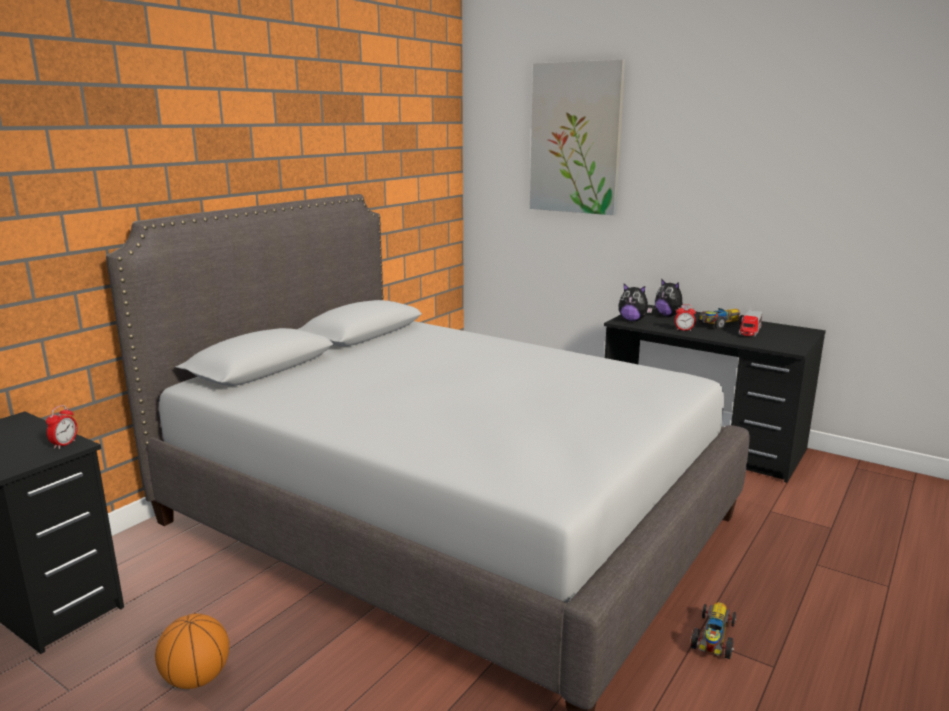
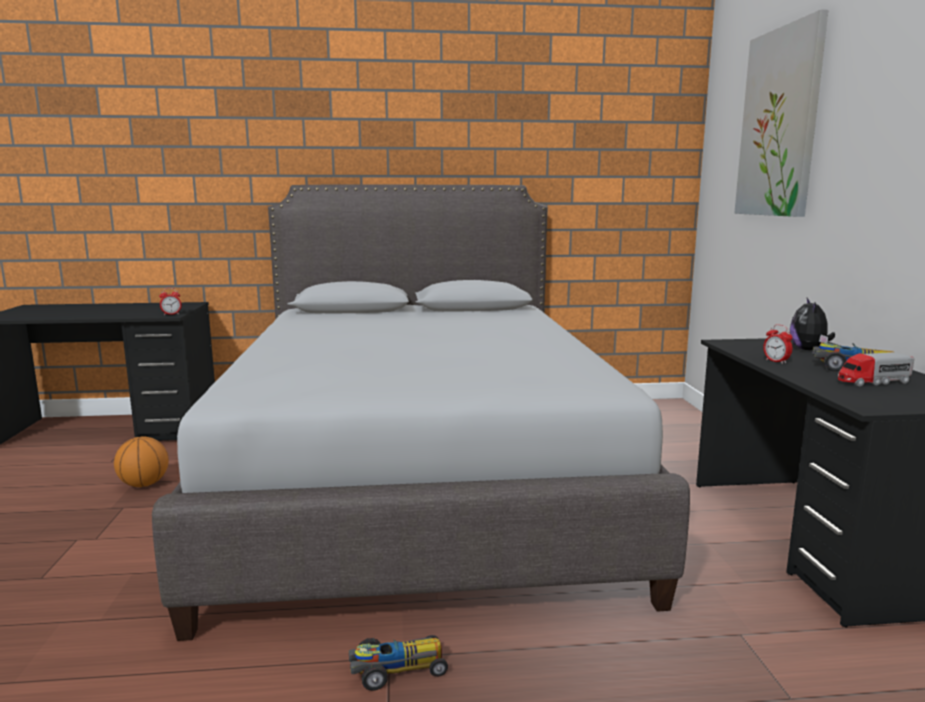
camera: 50 degrees right, 5 degrees down
plush toy [618,284,653,321] -> none

